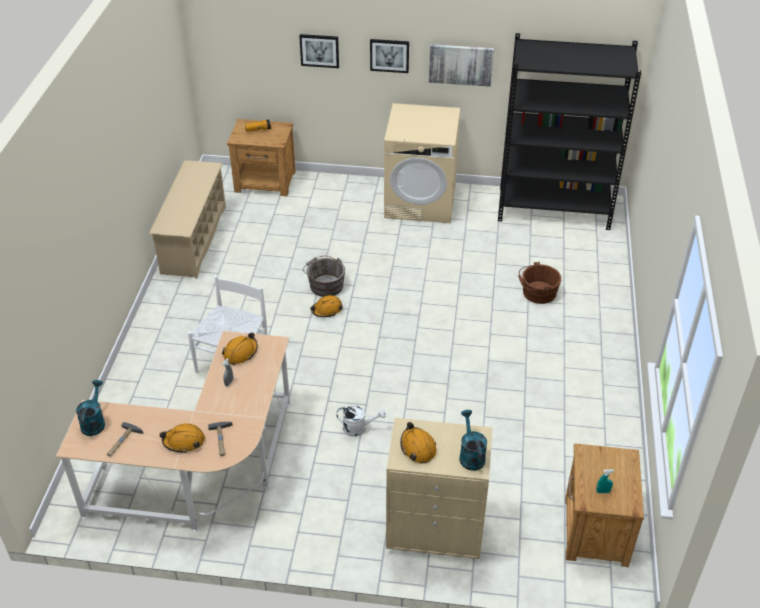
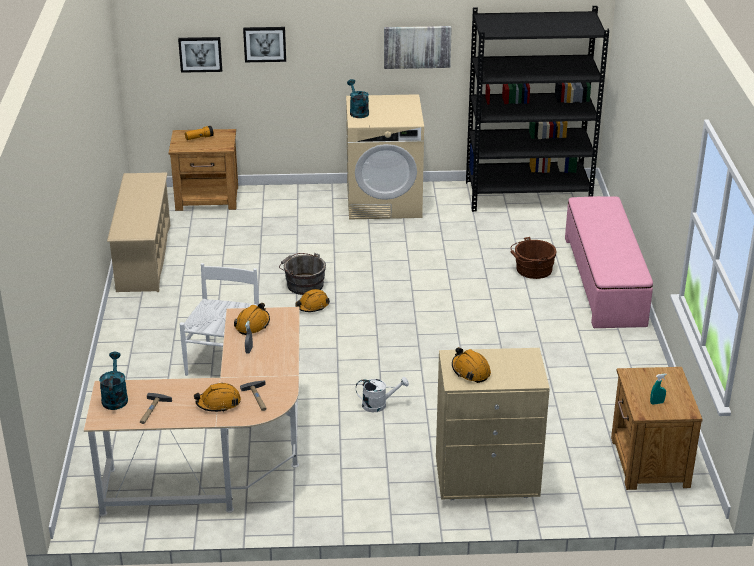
camera: 10 degrees left, 10 degrees down
picture [370,39,409,73] -> picture moved to [178,37,222,73]
turquoise watering can [459,410,487,471] -> turquoise watering can moved to [347,79,369,118]
none -> pink bench [565,196,653,328]

